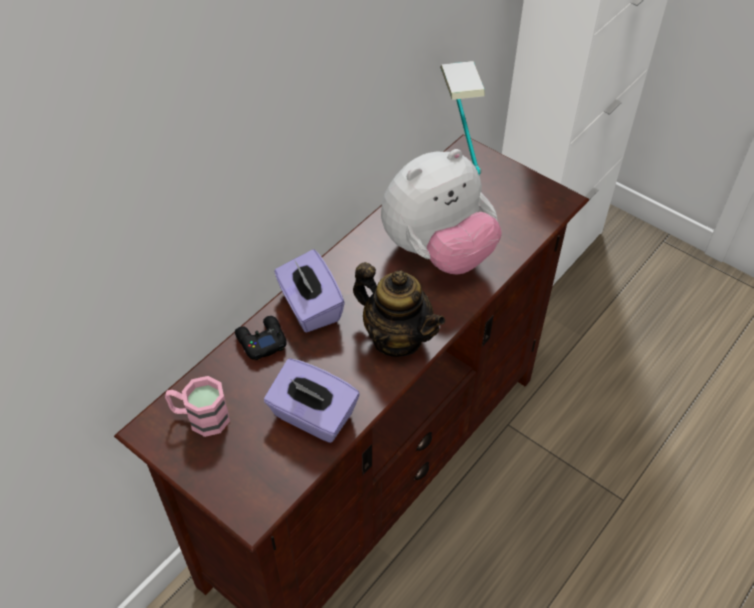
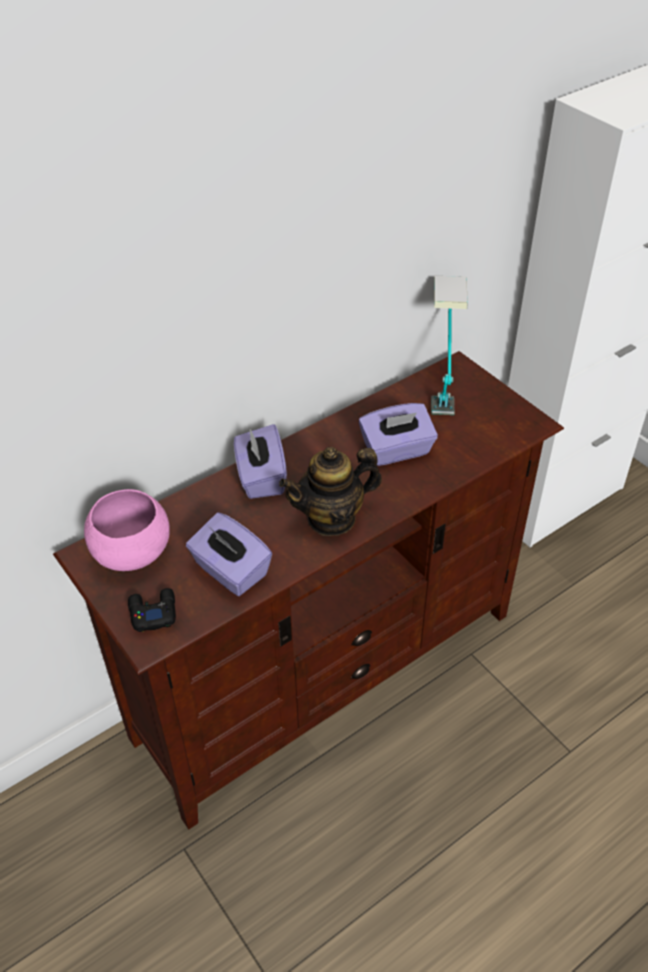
camera: 15 degrees right, 5 degrees down
pink mug [165,376,230,437] -> pink bowl [84,489,170,571]
black game controller [235,316,287,360] -> black game controller moved to [128,588,176,632]
teapot [353,262,445,357] -> teapot turned 105 degrees clockwise [279,447,382,536]
plush toy [381,149,502,274] -> purple tissue box [359,403,438,466]

